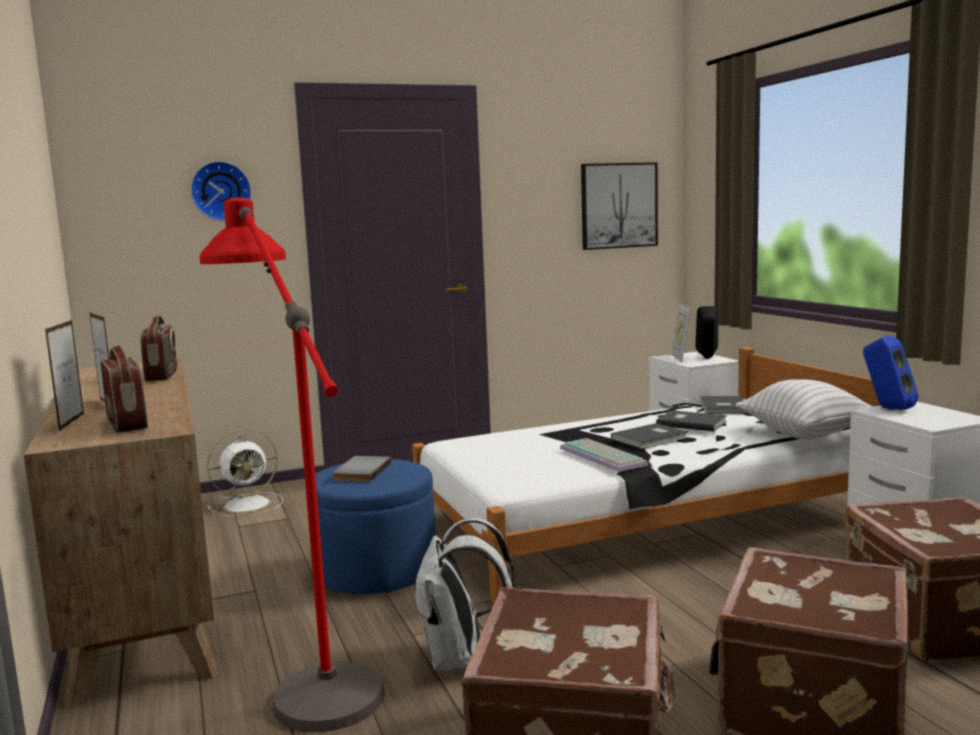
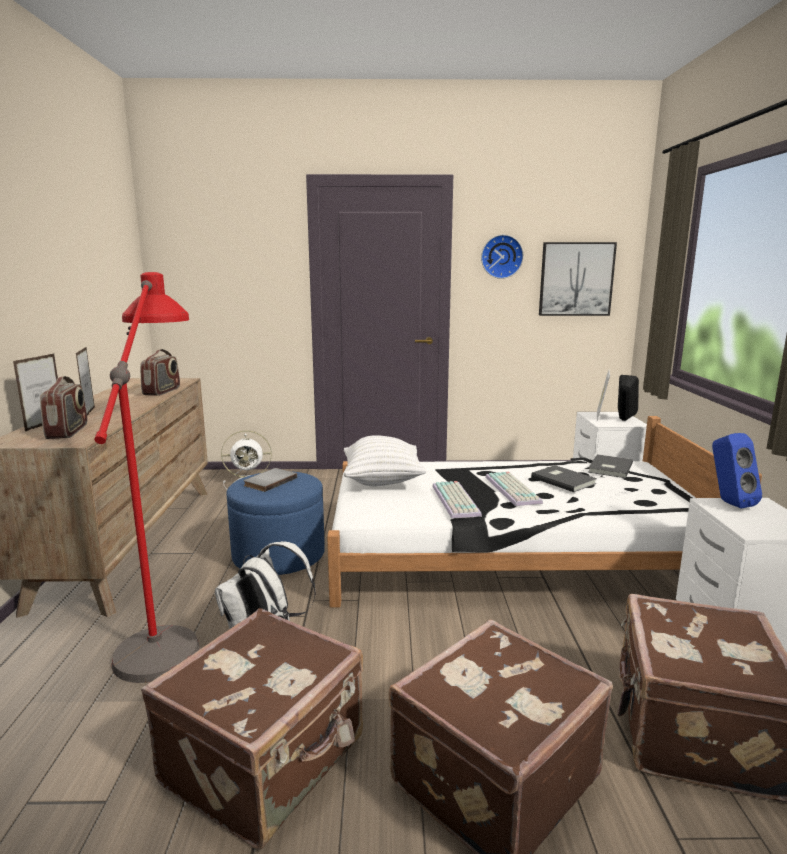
camera: 20 degrees right, 5 degrees up
wall clock [190,161,252,221] -> wall clock moved to [481,235,524,279]
grey book [611,423,688,449] -> keyboard [485,472,543,506]
white pillow [735,379,874,439] -> white pillow moved to [344,435,426,486]

